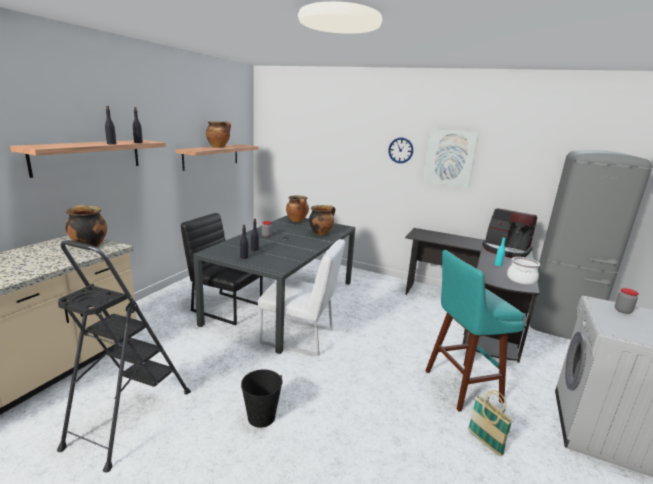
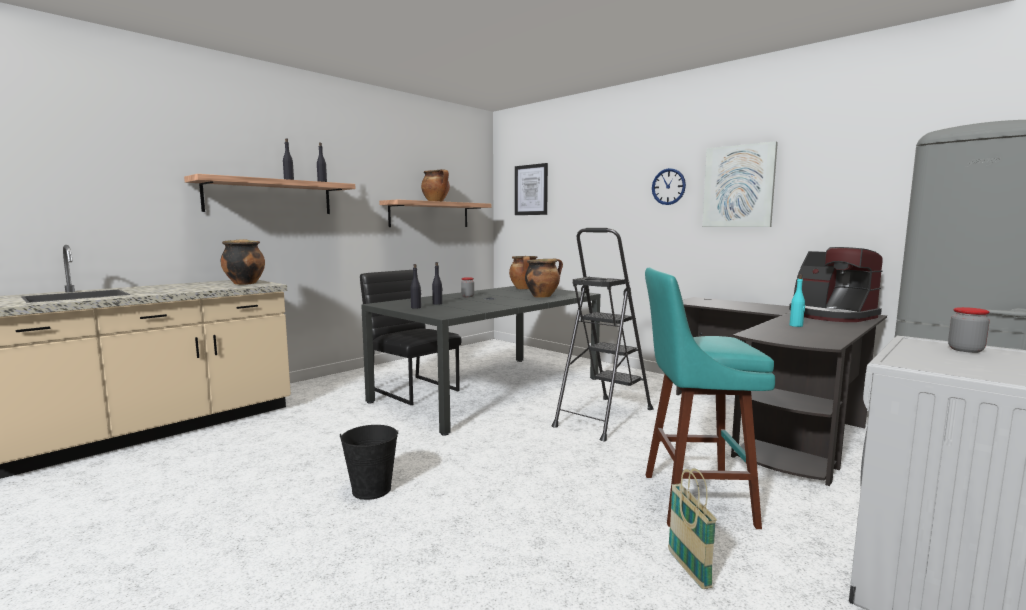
camera: 20 degrees right, 10 degrees down
step ladder [57,240,191,473] -> step ladder moved to [552,228,653,441]
white chair [258,239,345,357] -> none
cooking pot [507,257,540,285] -> none
none -> picture [515,163,548,215]

